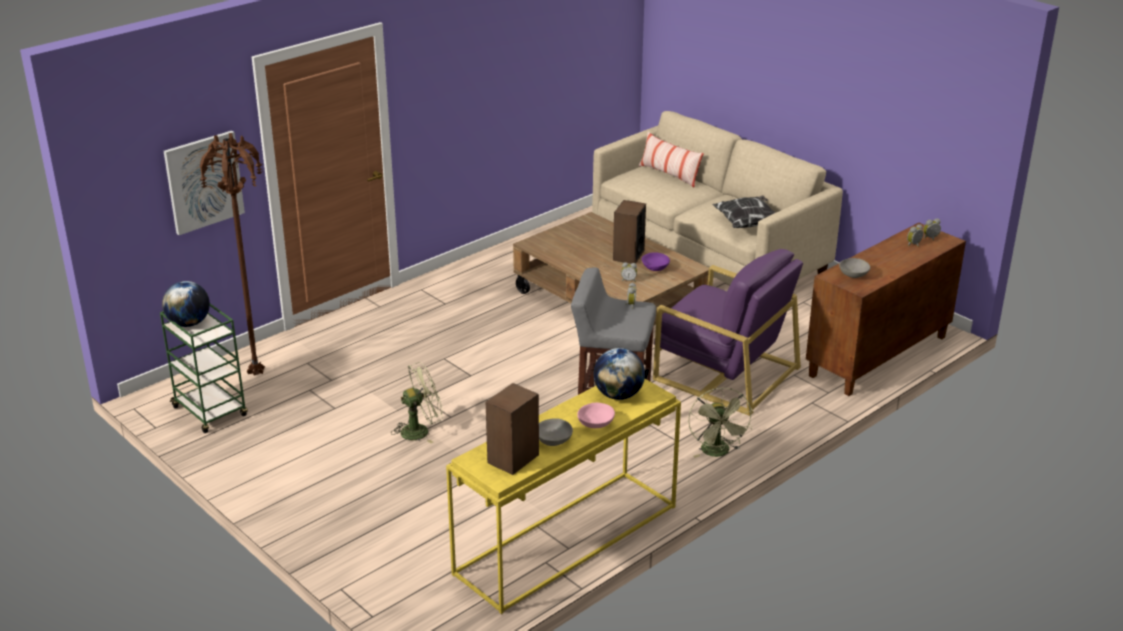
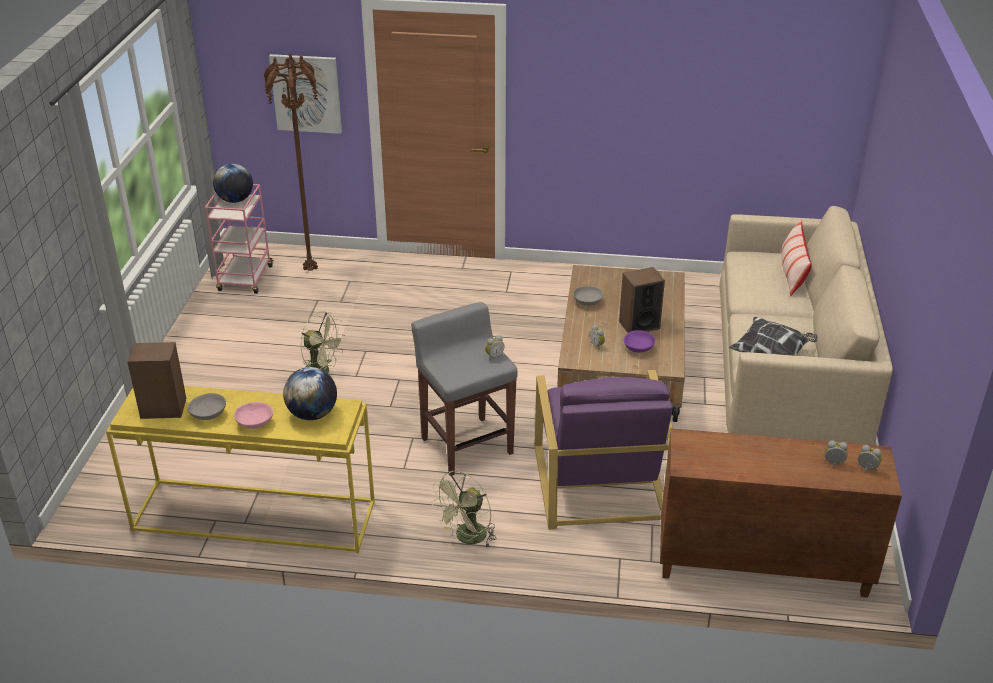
camera: 50 degrees right, 5 degrees up
green cart [160,304,248,433] -> pink cart [205,184,274,294]
grey bowl [839,258,870,278] -> grey bowl moved to [573,286,603,306]

